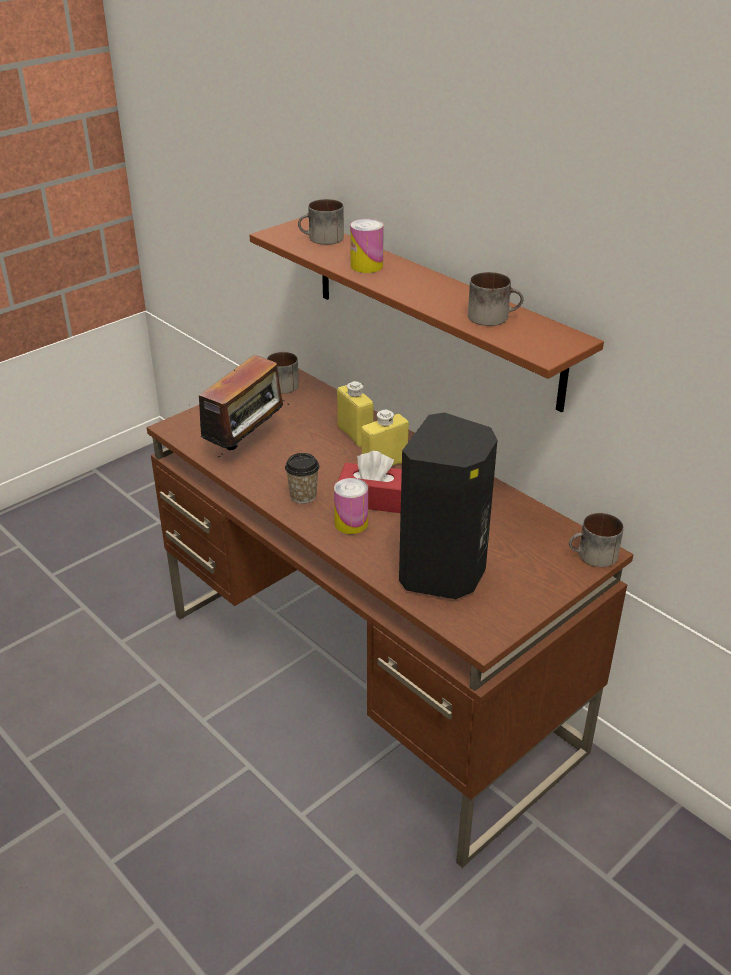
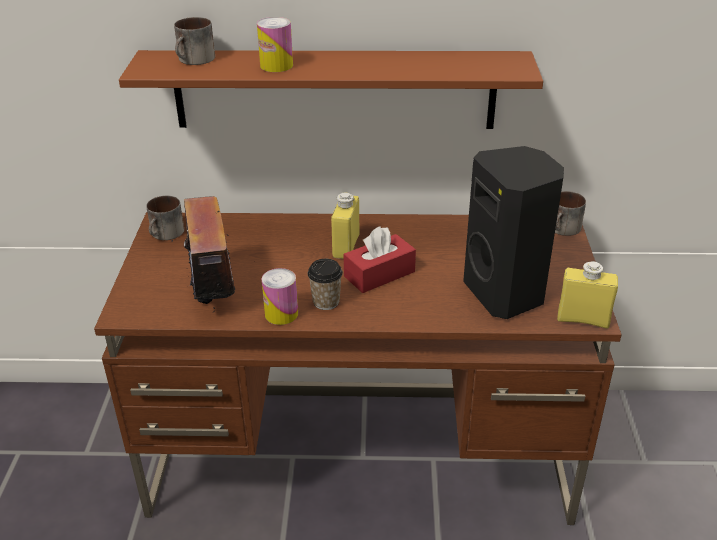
camera: 45 degrees left, 0 degrees up
can [334,478,368,534] -> can moved to [262,268,298,325]
yellow bottle [337,381,374,447] -> yellow bottle moved to [557,261,618,329]
mug [468,272,524,326] -> none

